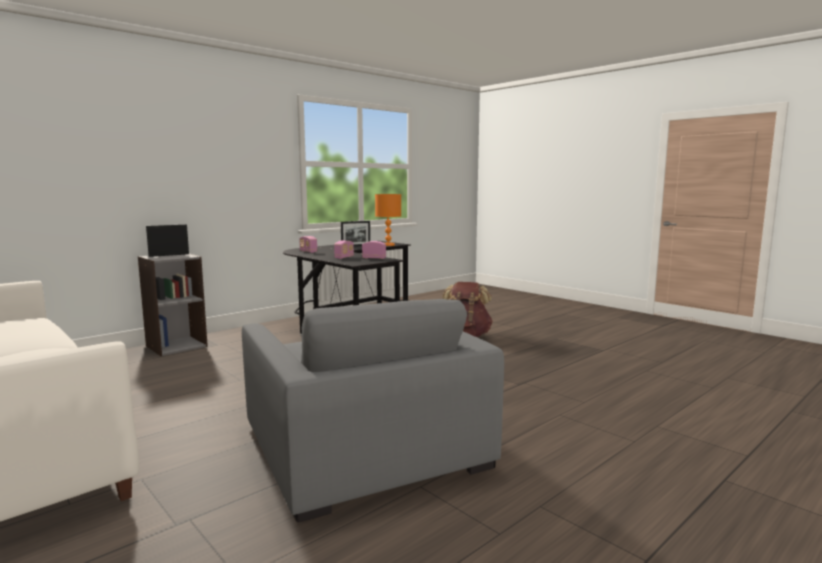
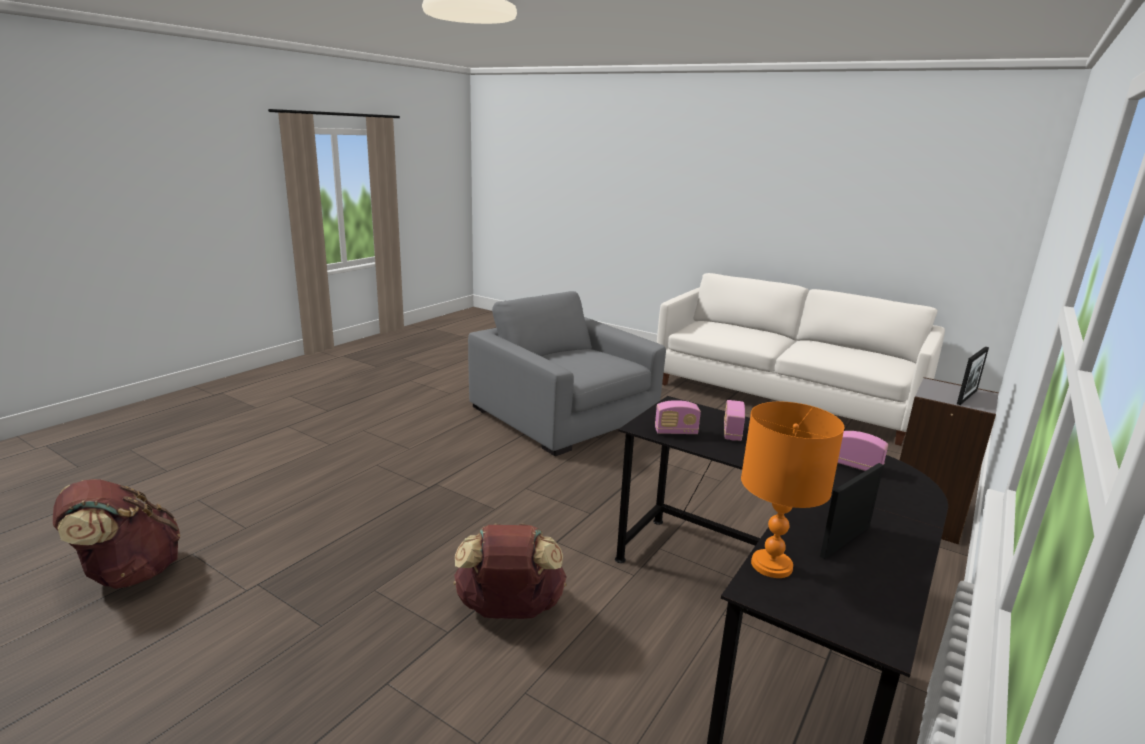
camera: 165 degrees right, 10 degrees up
none -> brown backpack [53,479,180,589]

